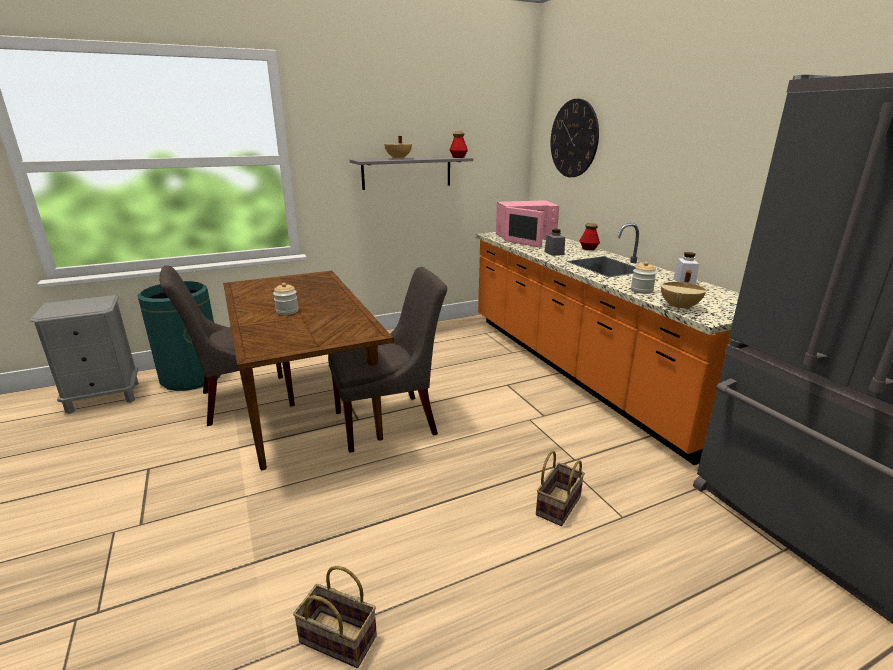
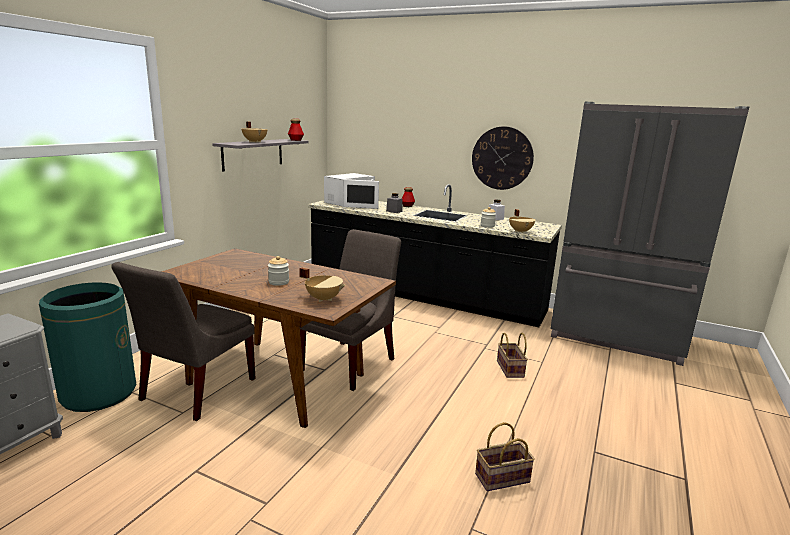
camera: 40 degrees left, 5 degrees down
orange counter [476,223,739,465] -> black counter [308,184,562,327]
pink microwave [496,200,559,248] -> white microwave [324,173,379,209]
wall clock [550,99,599,177] -> wall clock moved to [472,126,534,190]
none -> beige cooking pot [299,267,345,302]

